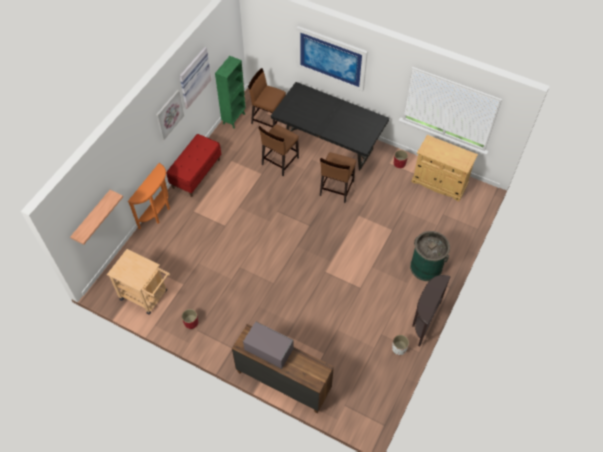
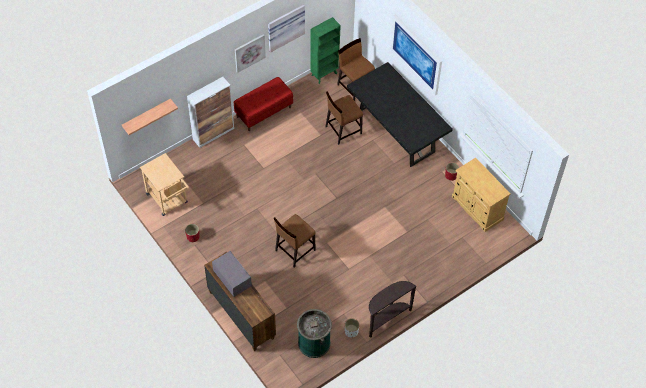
camera: 25 degrees right, 0 degrees up
orange console table [128,163,170,229] -> cabinet [187,77,234,148]
brown chair [320,152,356,203] -> brown chair moved to [274,214,316,268]
green trash can [410,231,450,281] -> green trash can moved to [297,309,332,358]

